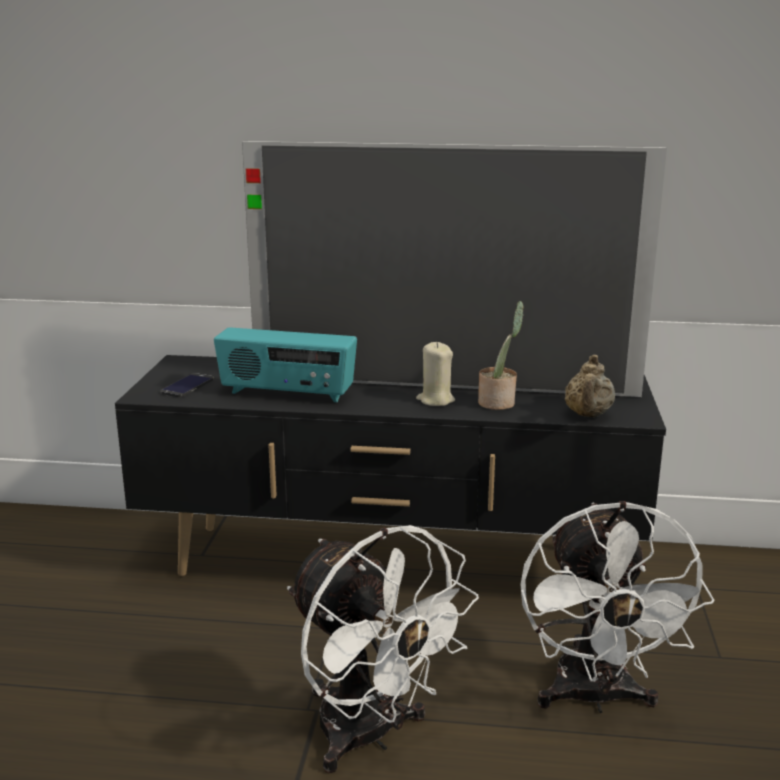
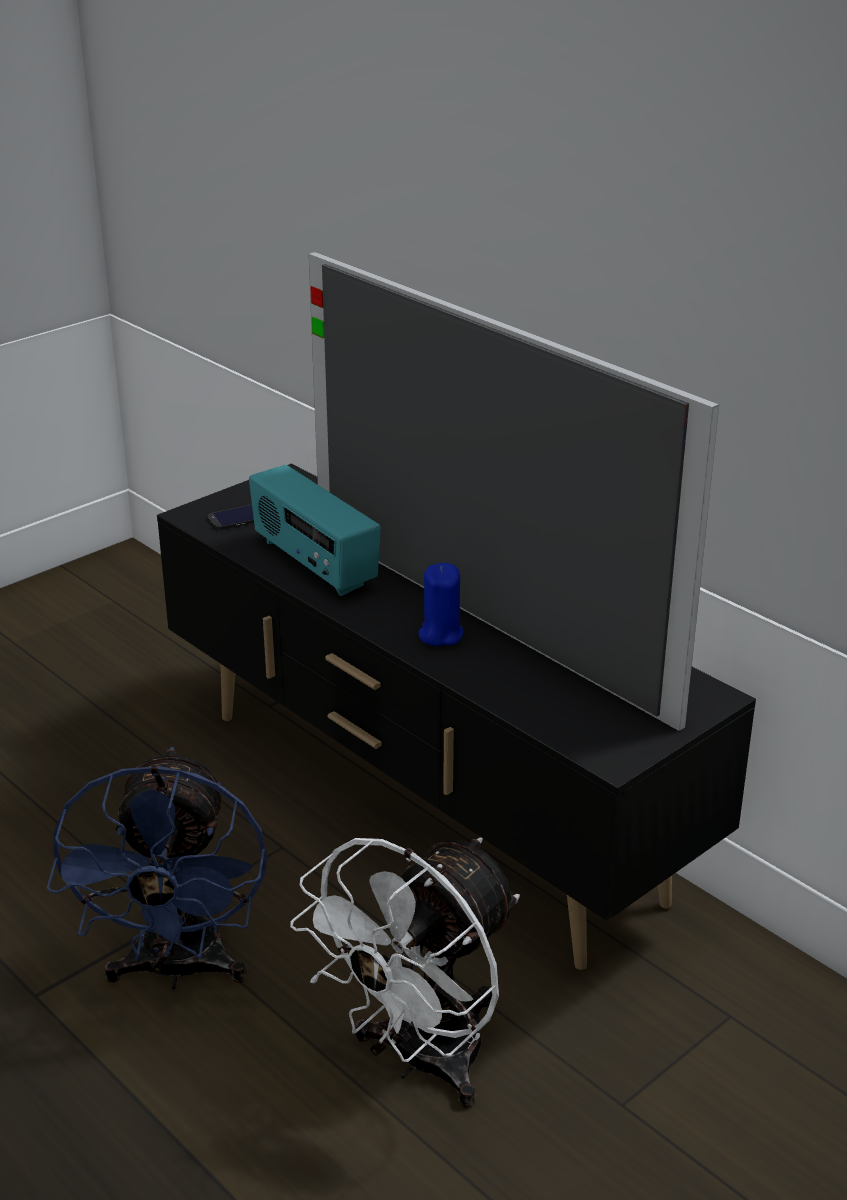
camera: 40 degrees right, 10 degrees up
white fan [287,525,479,773] -> blue fan [46,747,267,990]
beige candle [416,342,455,406] -> blue candle [418,563,464,646]
potted plant [478,301,523,410] -> none
beige teapot [565,355,615,418] -> none

